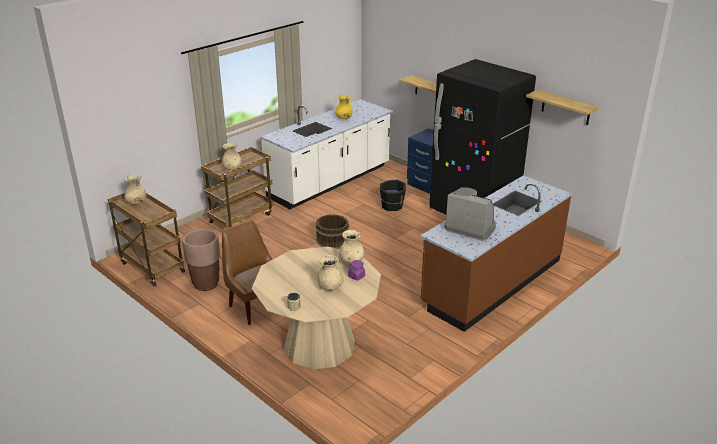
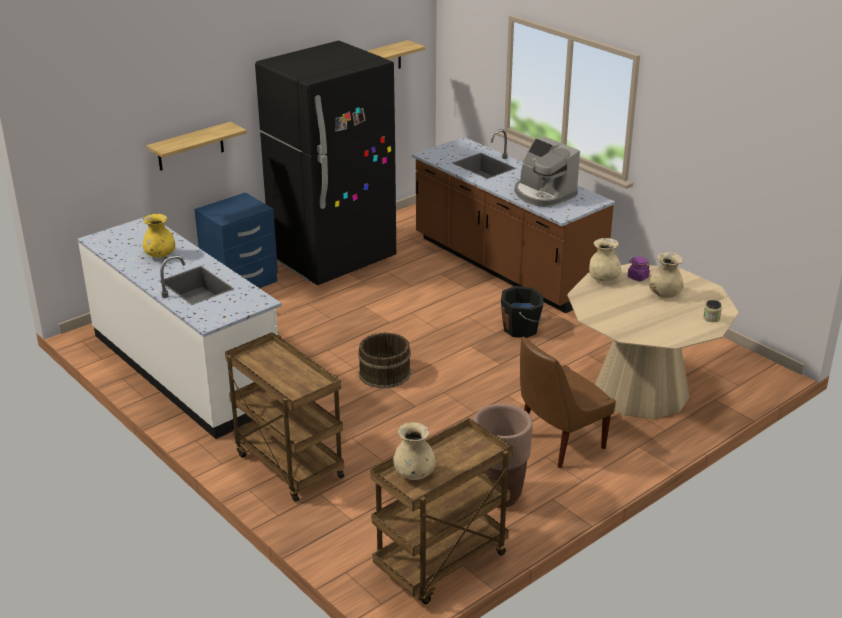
camera: 85 degrees left, 0 degrees up
beige vase [222,143,242,170] -> none
black bucket [376,180,409,211] -> black bucket moved to [501,286,543,338]
coffee machine [444,187,496,241] -> coffee machine turned 75 degrees counterclockwise [514,136,580,207]

